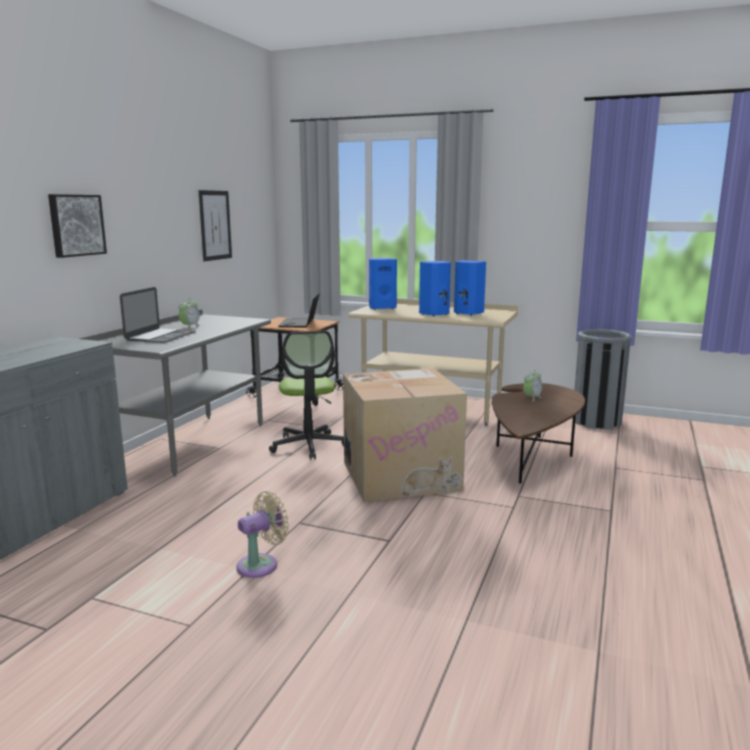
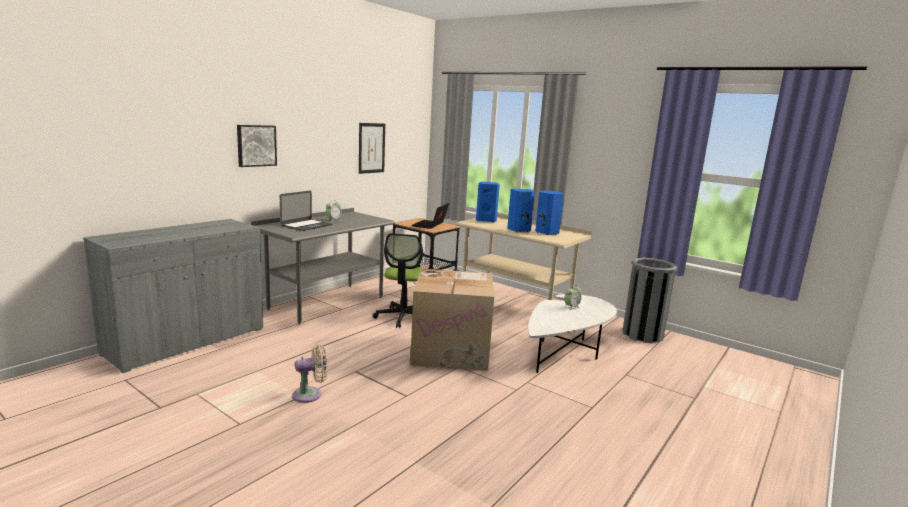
camera: 15 degrees right, 0 degrees up
brown coffee table [492,383,585,483] -> white coffee table [528,294,617,373]

